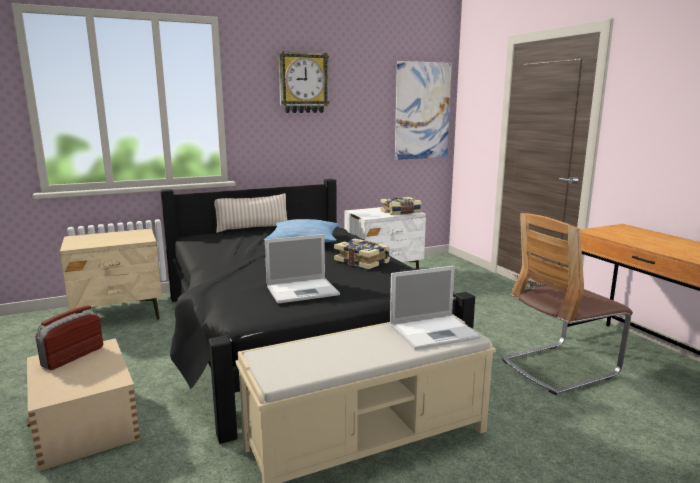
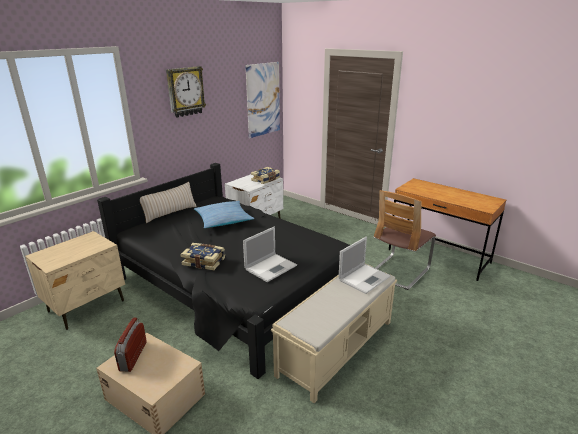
camera: 25 degrees left, 10 degrees up
book [334,239,390,269] -> book moved to [180,243,225,270]

